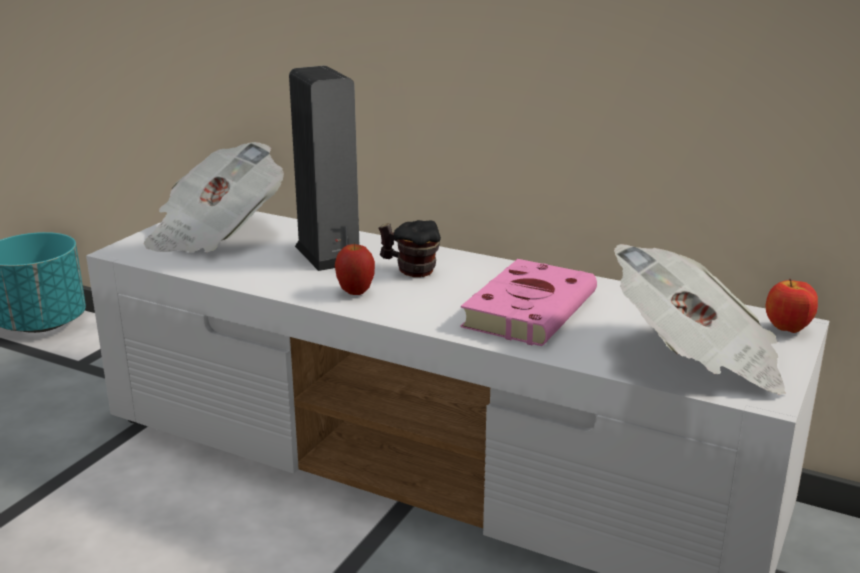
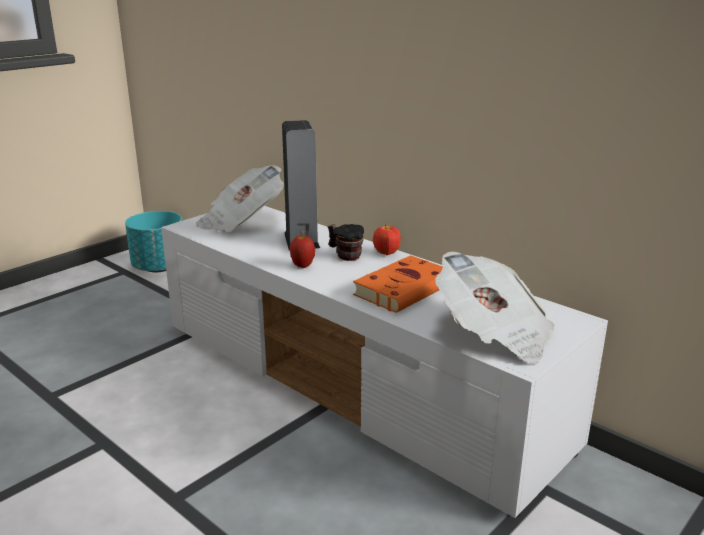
camera: 15 degrees right, 0 degrees up
pink book [460,259,597,346] -> orange book [353,255,443,313]
apple [766,279,818,333] -> apple moved to [373,224,401,255]

